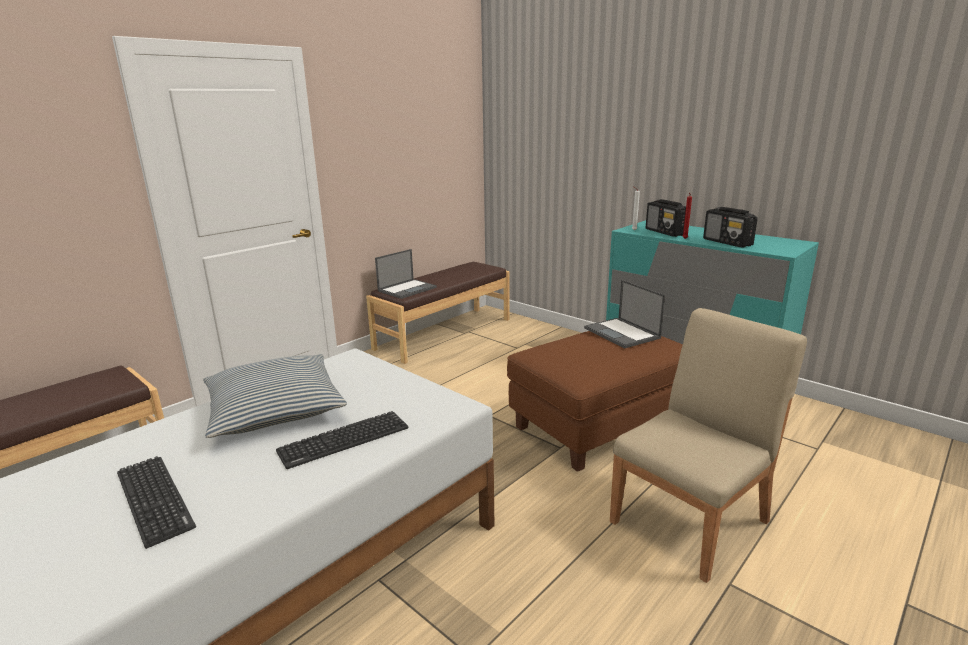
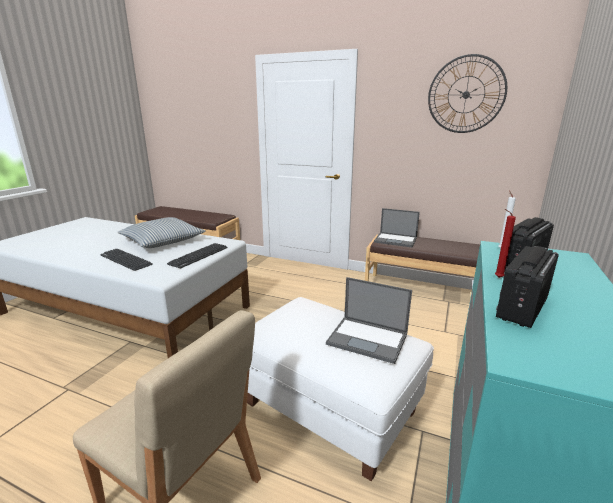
camera: 70 degrees right, 0 degrees up
keyboard [117,456,196,549] -> keyboard moved to [167,243,228,268]
brown ottoman [507,331,683,472] -> white ottoman [247,297,434,481]
laptop [584,280,665,348] -> laptop turned 105 degrees counterclockwise [326,277,412,364]
none -> wall clock [428,54,507,133]

